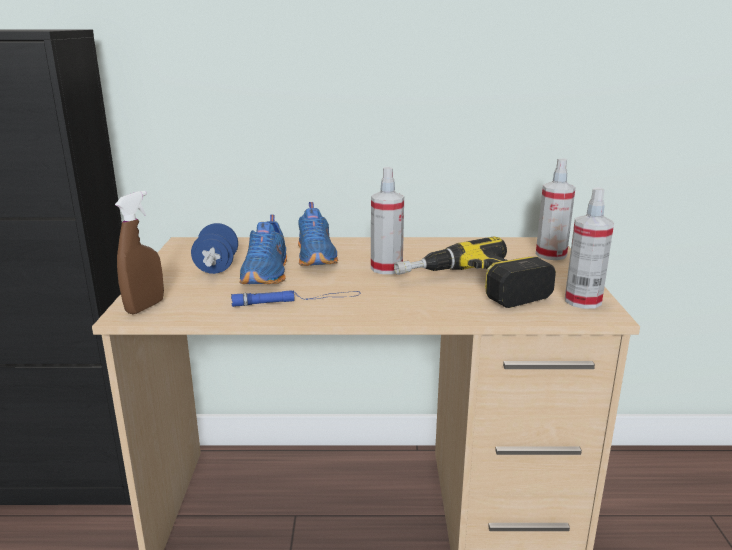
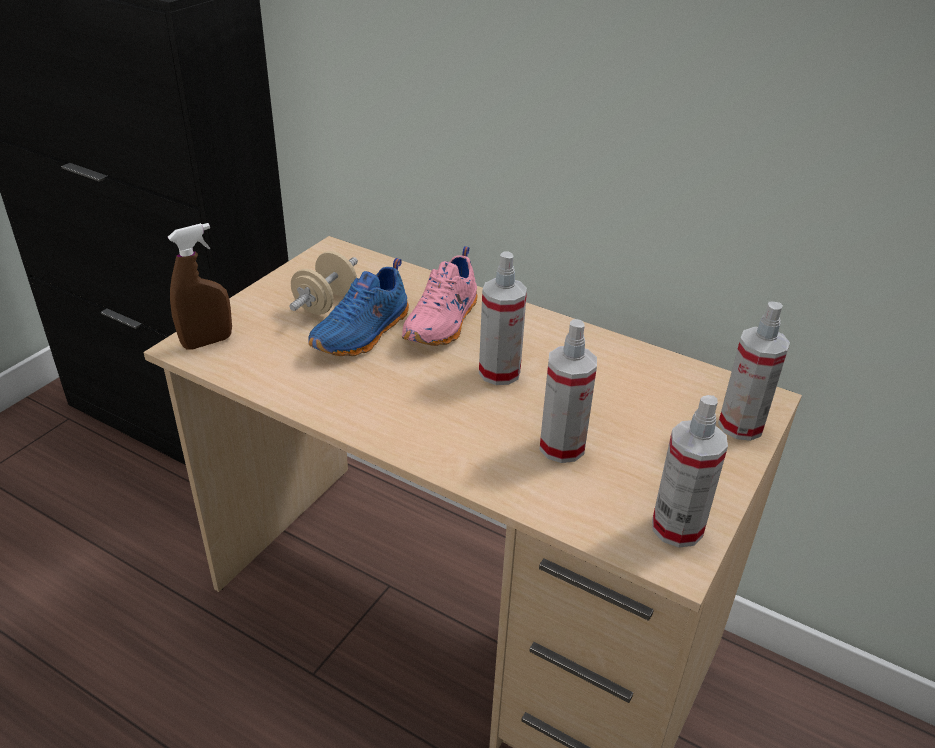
camera: 30 degrees right, 15 degrees up
blue dumbbell [191,223,238,274] -> beige dumbbell [289,251,358,315]
blue flashlight [231,291,360,307] -> none
blue shoe [298,202,338,266] -> pink shoe [402,246,477,346]
power drill [394,236,556,308] -> spray bottle [539,319,597,463]

